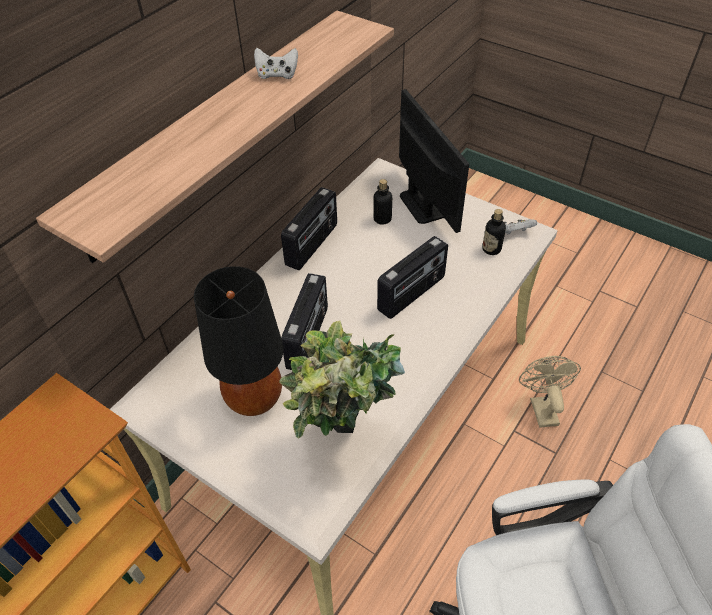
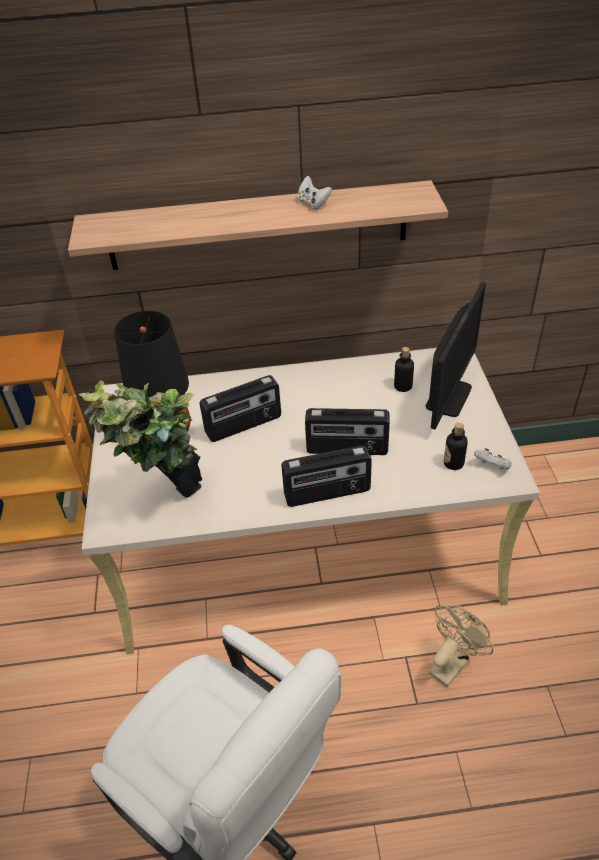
camera: 50 degrees right, 5 degrees down
radio [281,187,337,270] -> radio moved to [281,445,372,507]

